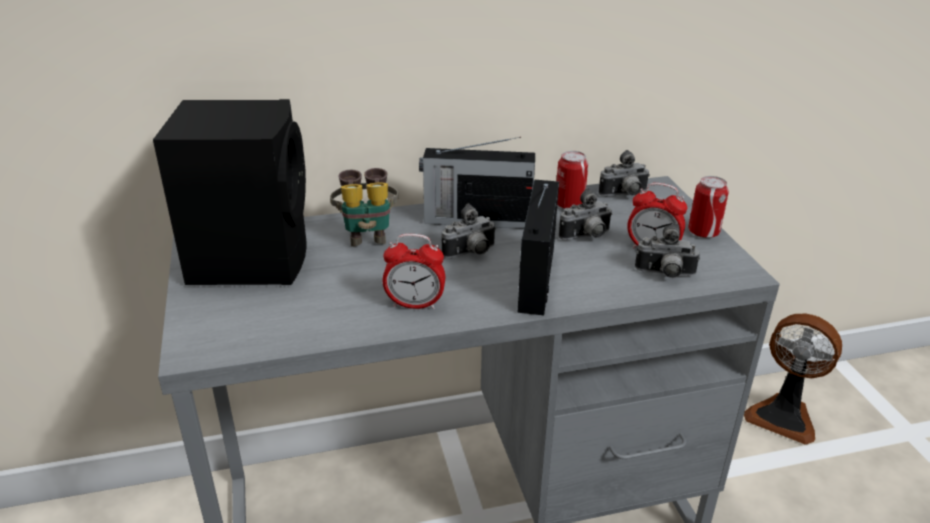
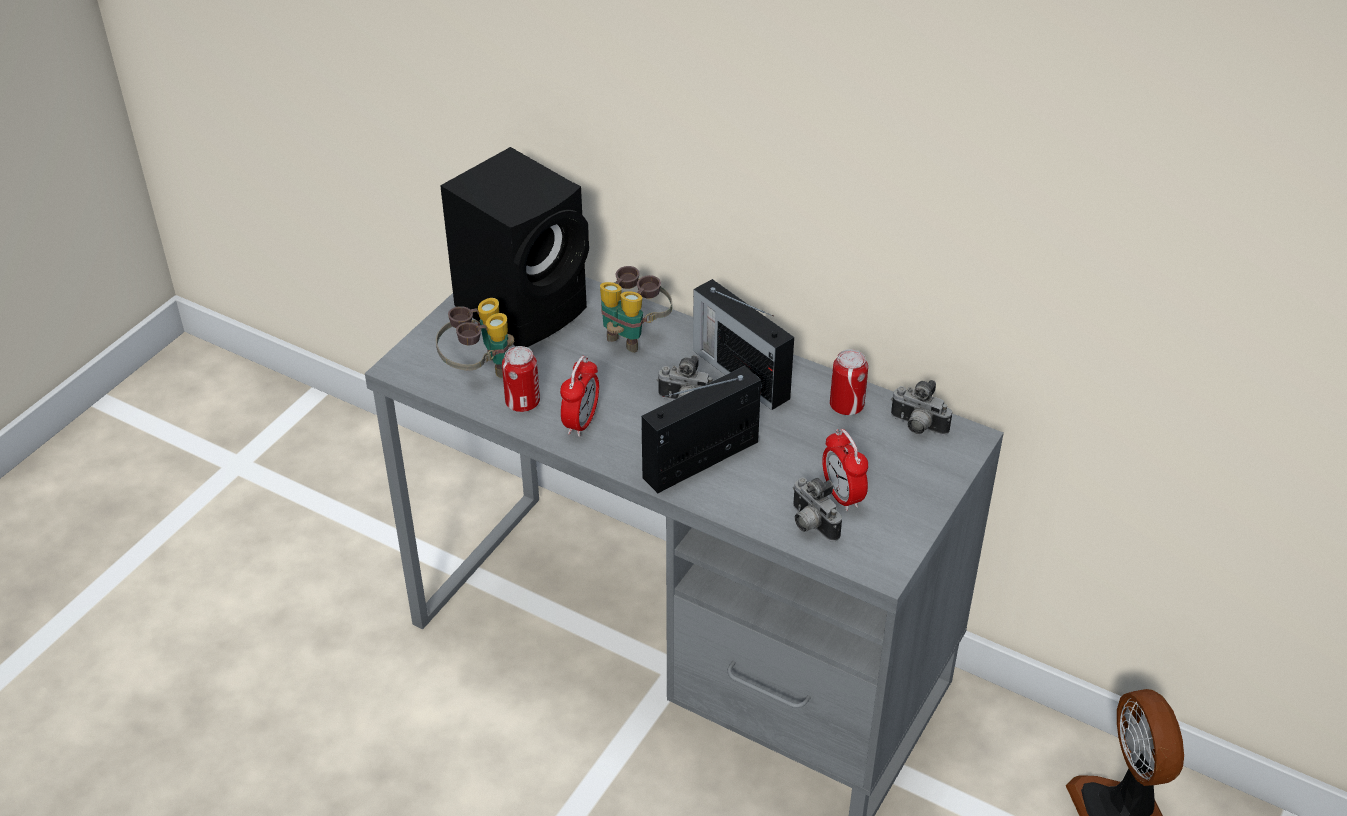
camera: 45 degrees right, 10 degrees up
alarm clock [383,234,445,309] -> alarm clock turned 120 degrees counterclockwise [560,356,599,437]
camera [558,188,613,240] -> none
can [688,176,729,238] -> can moved to [502,346,540,412]
none -> binoculars [436,298,514,378]

